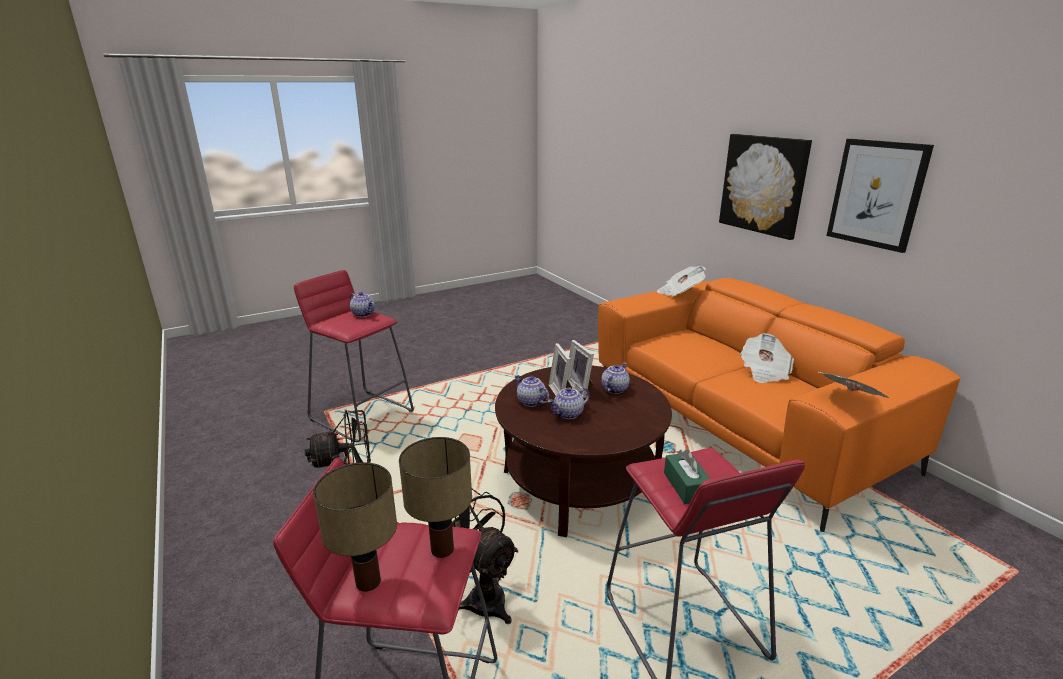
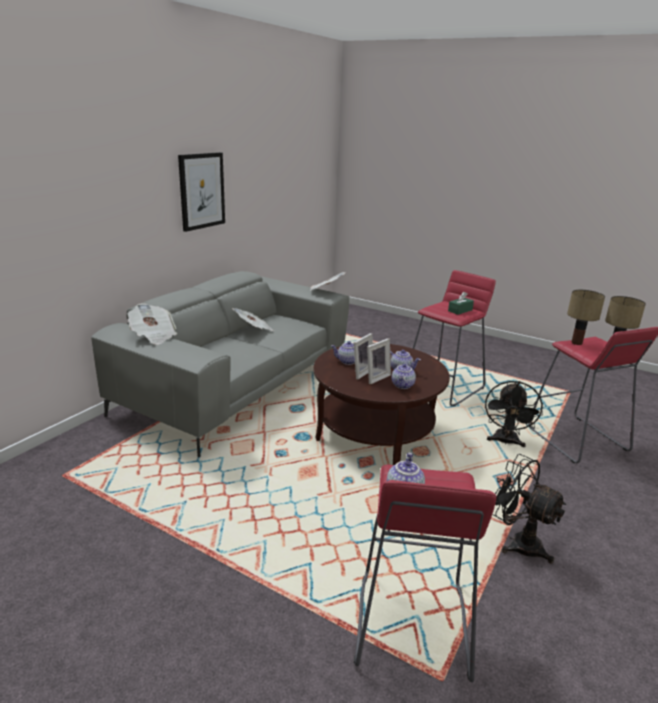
camera: 120 degrees left, 0 degrees up
orange sofa [598,278,960,532] -> grey sofa [91,271,349,457]
picture [719,134,812,240] -> none

